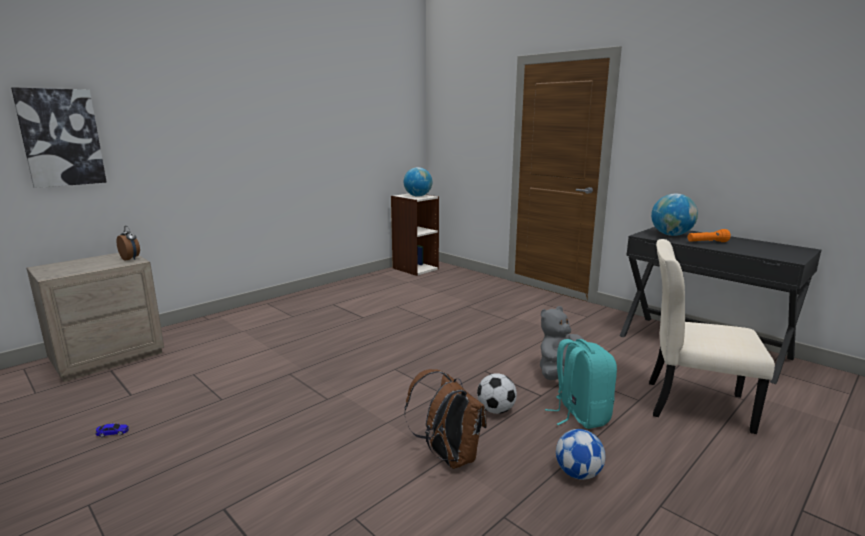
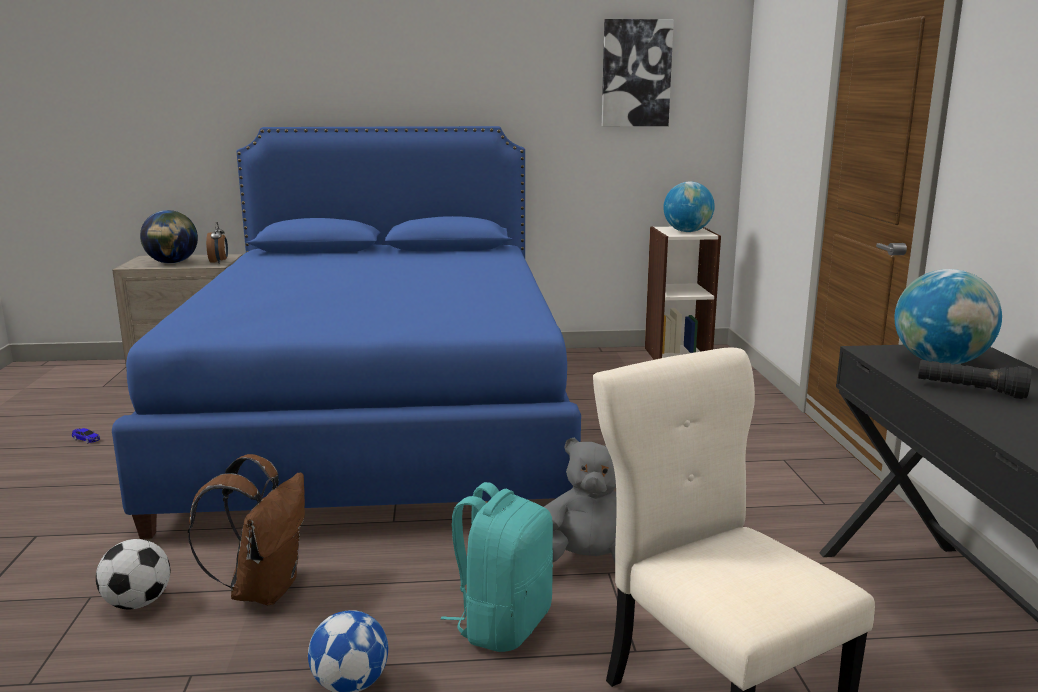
camera: 40 degrees right, 0 degrees up
picture [11,87,107,188] -> picture moved to [602,19,674,126]
football [477,373,517,414] -> football moved to [96,539,170,610]
orange flashlight [688,229,731,242] -> black flashlight [918,360,1032,399]
none -> blue bed [112,126,581,539]
none -> globe [140,210,198,264]

